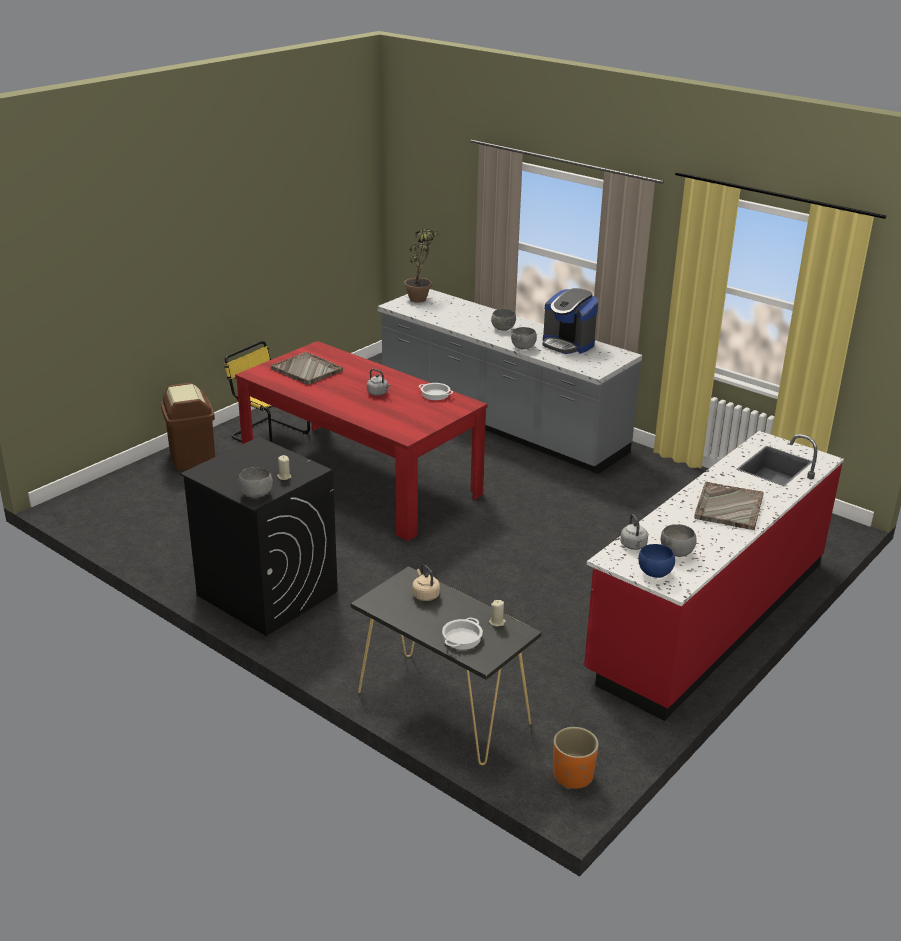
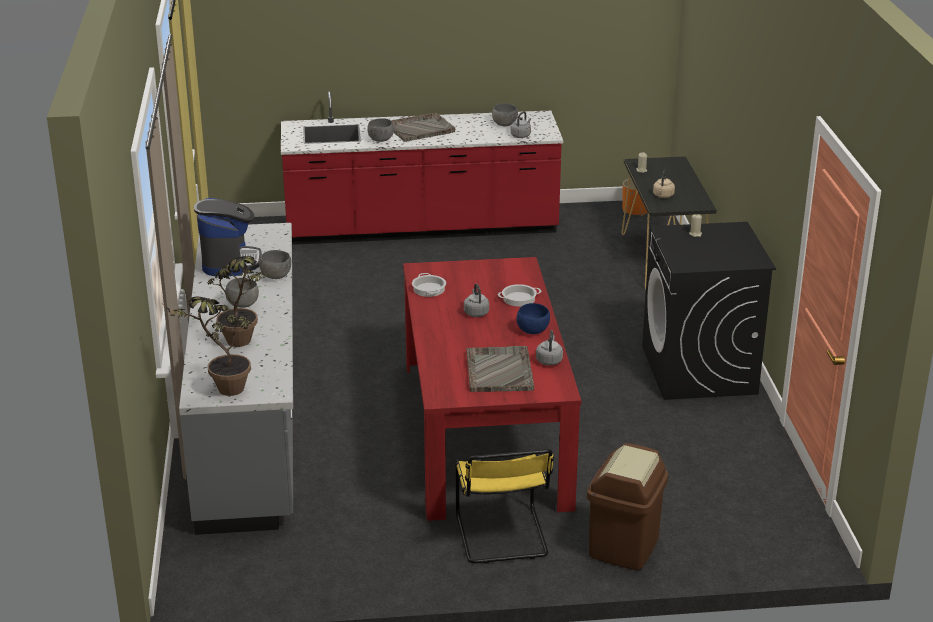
camera: 135 degrees left, 0 degrees up
grey bowl [238,467,273,498] -> grey bowl moved to [367,118,394,142]
cooking pot [442,618,483,650] -> cooking pot moved to [498,284,541,307]
blue bowl [638,544,675,578] -> blue bowl moved to [516,303,550,334]
none -> potted plant [207,256,265,347]
none -> grey kettle [536,330,563,365]

